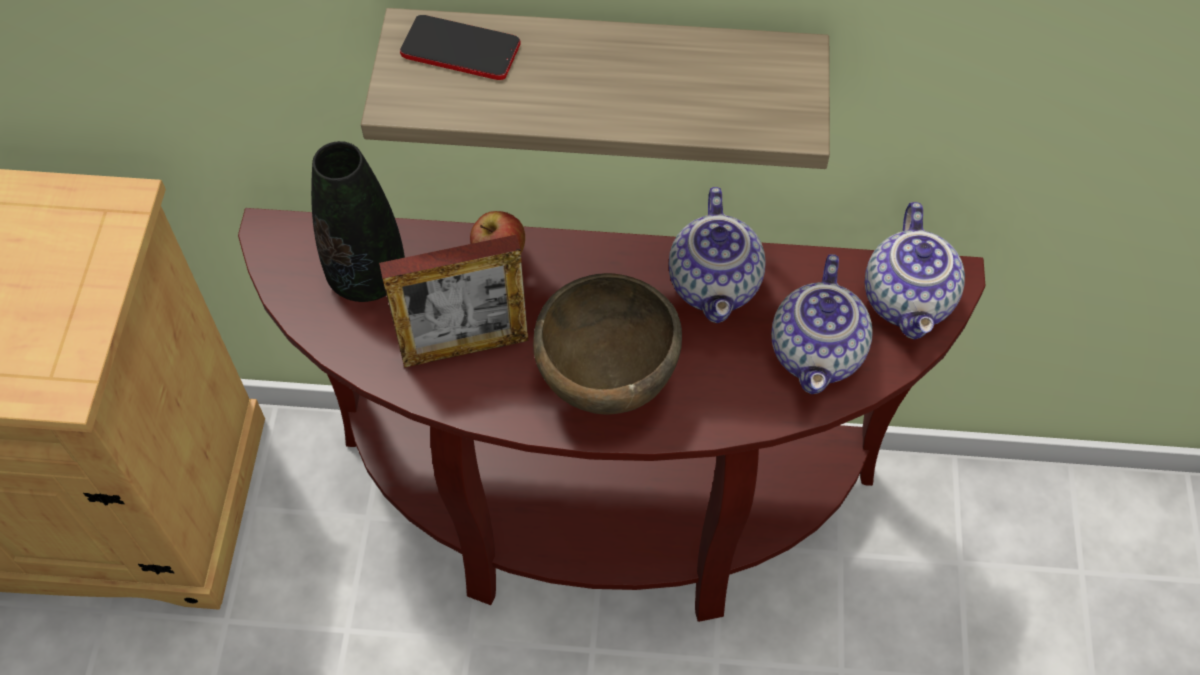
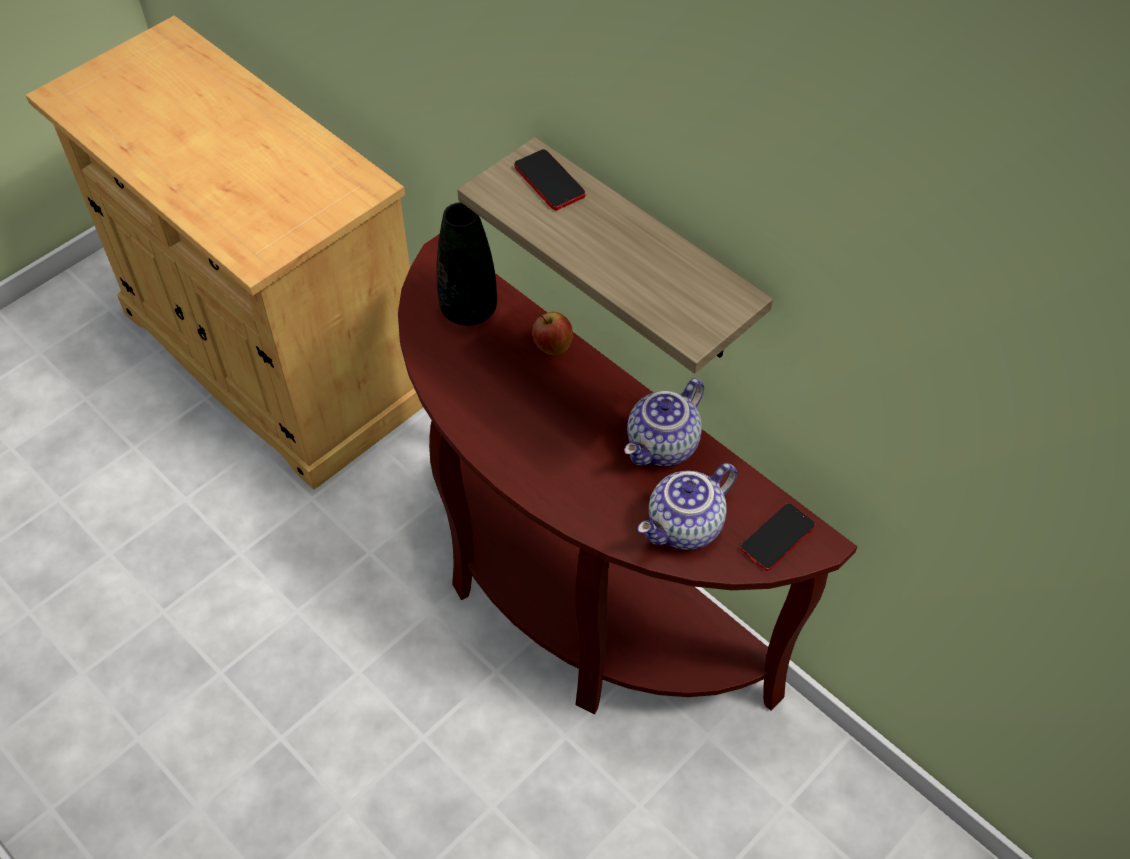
camera: 40 degrees right, 5 degrees down
picture frame [379,235,529,368] -> none
brown bowl [533,273,682,415] -> none
teapot [865,202,965,339] -> phone [740,503,815,571]

